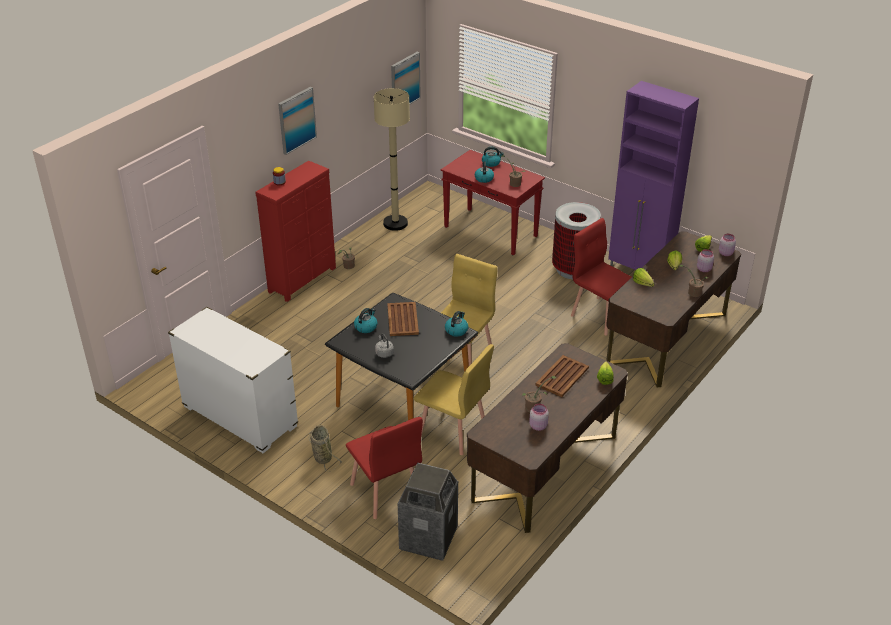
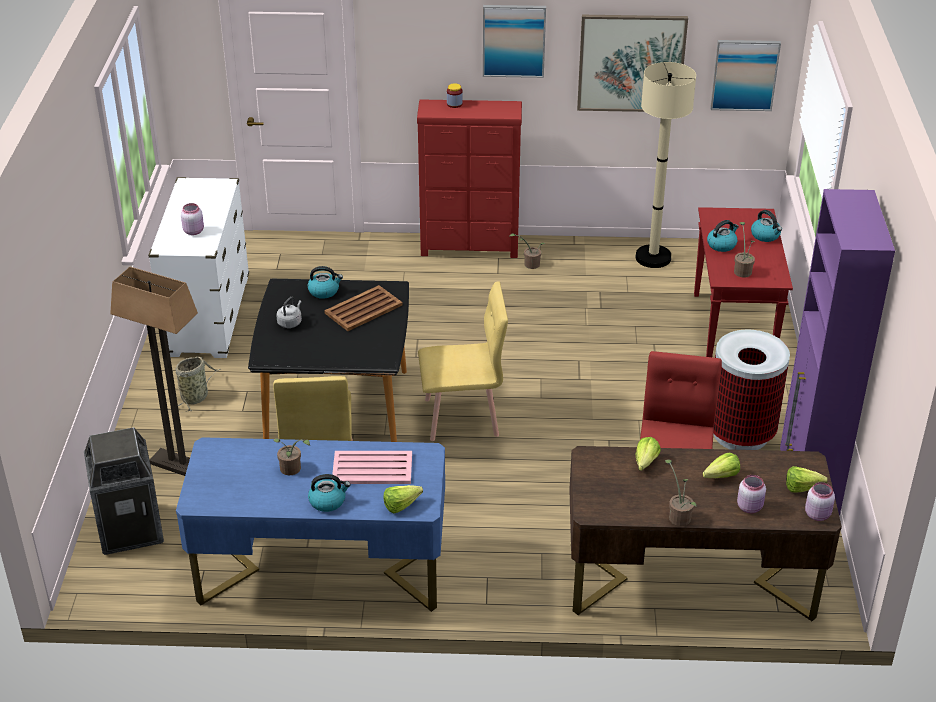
camera: 55 degrees right, 0 degrees up
red chair [346,417,423,519] -> floor lamp [110,267,198,476]
kettle [445,311,468,337] -> kettle moved to [308,474,351,512]
brown desk [467,343,628,533] -> blue desk [176,437,445,612]
pink jar [529,404,549,431] -> pink jar moved to [181,203,204,235]
brown tray [535,355,589,397] -> pink tray [332,451,412,484]
none -> picture [577,15,688,112]

